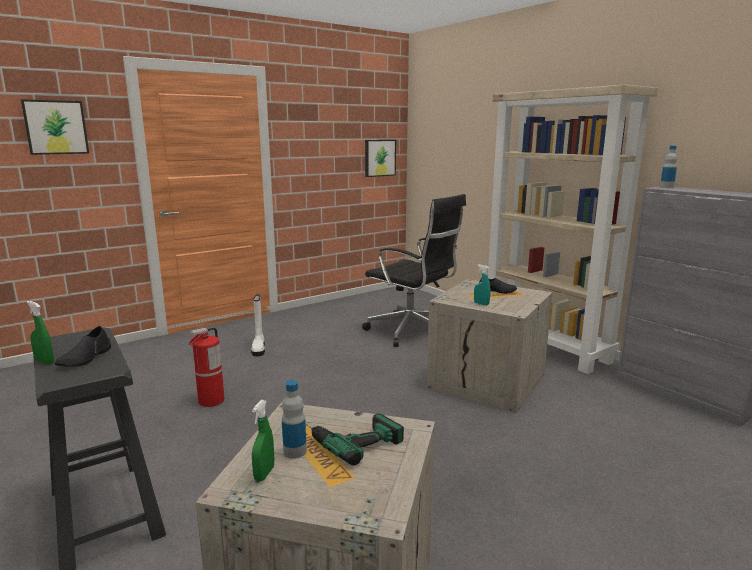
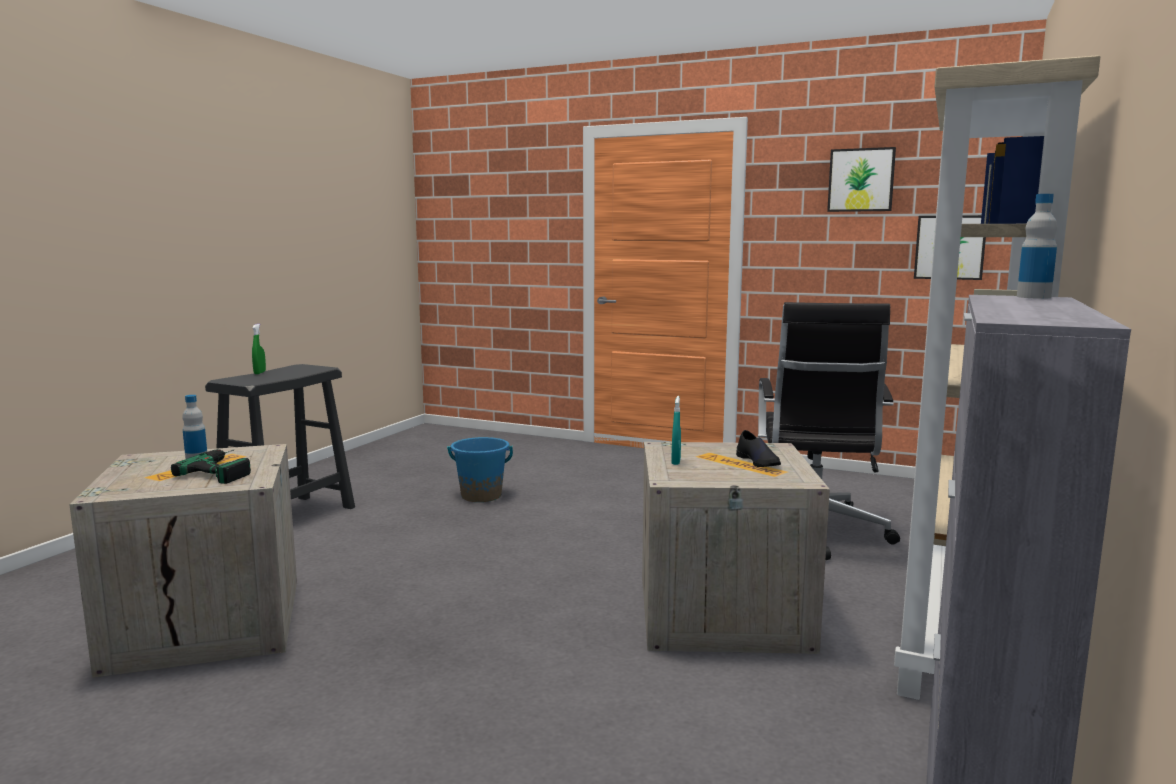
camera: 60 degrees right, 5 degrees down
picture [21,99,89,155] -> picture moved to [827,147,896,212]
black shoe [55,326,111,367] -> none
fire extinguisher [189,327,225,407] -> blue bucket [447,437,513,502]
white boot [251,294,265,356] -> none
green spray bottle [252,400,274,481] -> none

